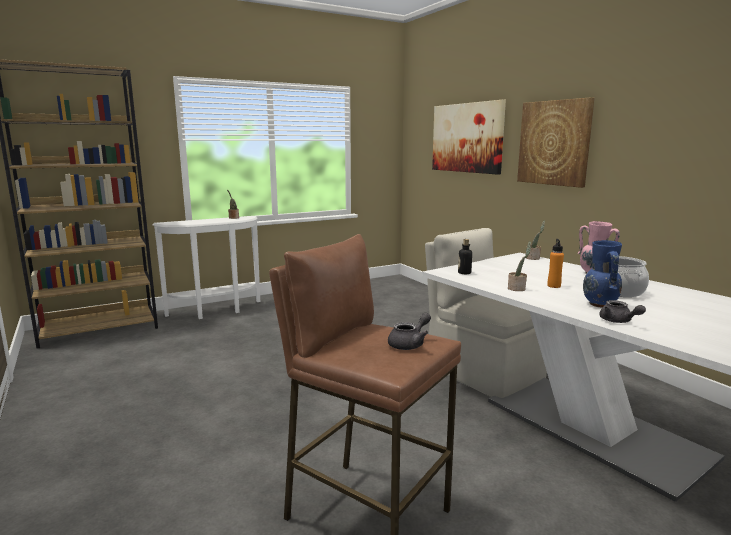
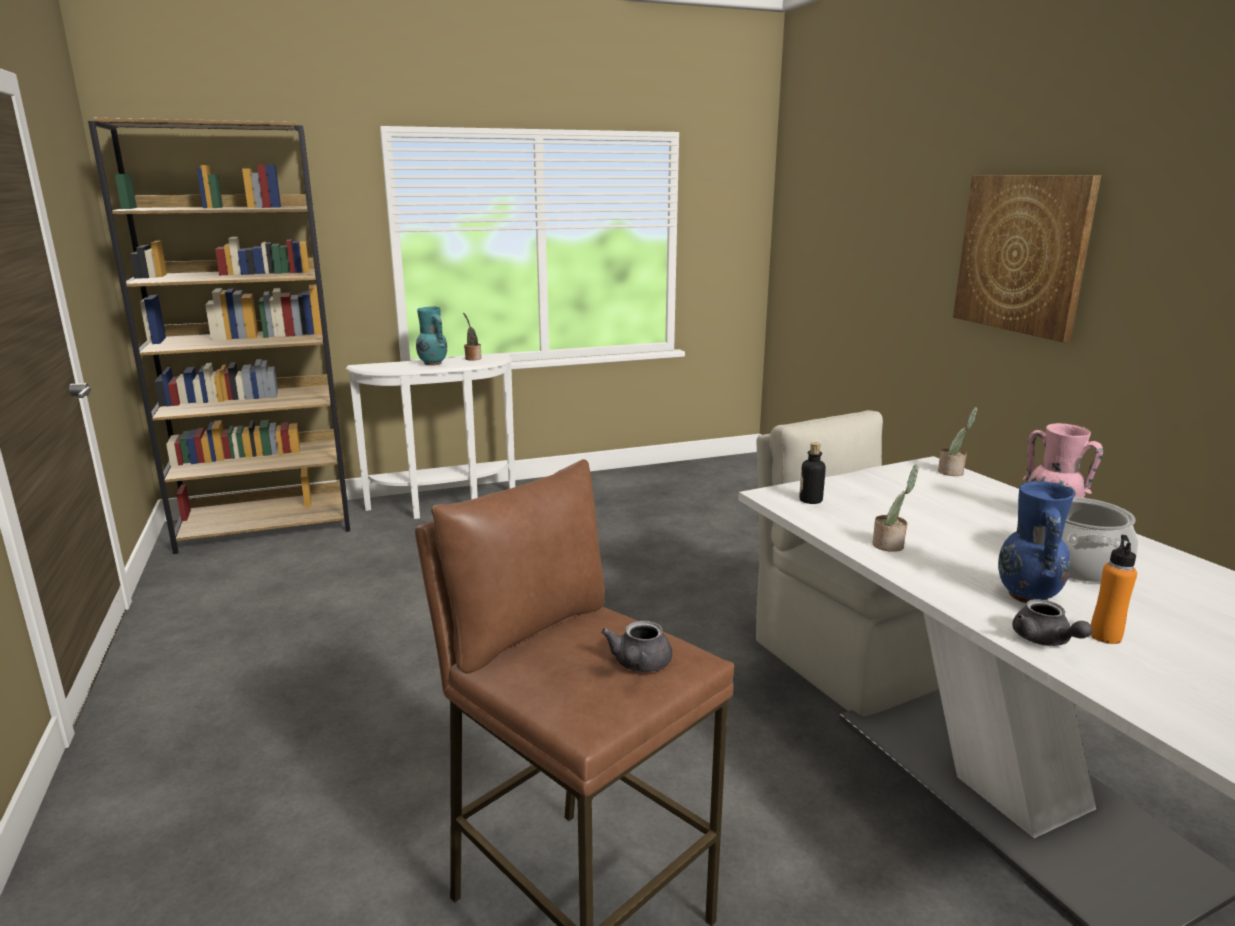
camera: 10 degrees right, 5 degrees up
grey teapot [388,313,431,350] -> grey teapot turned 135 degrees clockwise [601,620,672,672]
picture [432,100,506,175] -> none
orange bottle [547,239,564,288] -> orange bottle moved to [1090,535,1137,644]
none -> turquoise vase [416,307,447,366]

